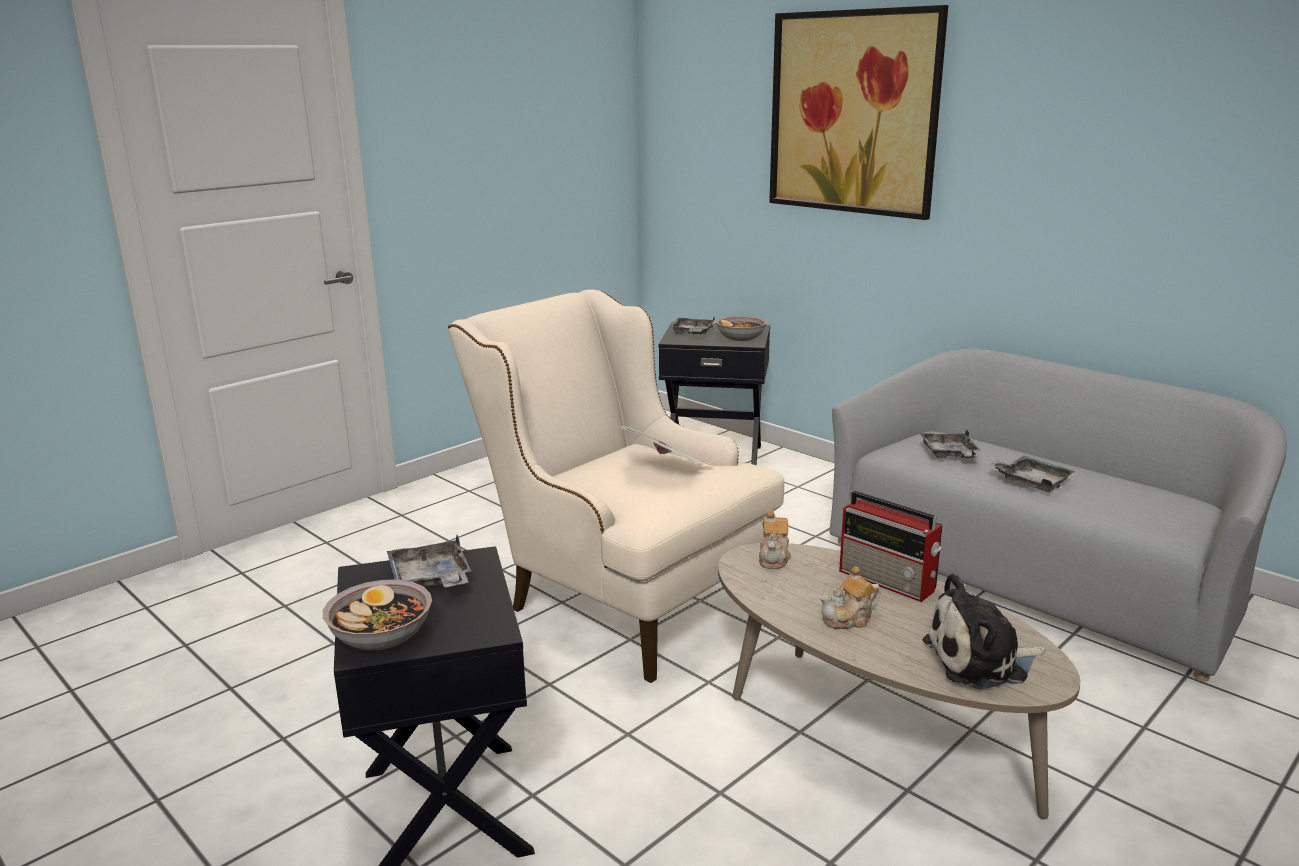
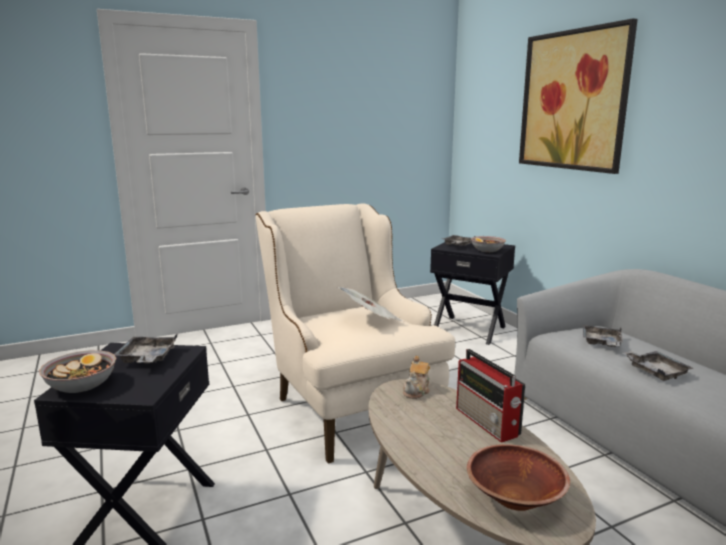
camera: 20 degrees right, 5 degrees down
teapot [820,566,881,629] -> none
plush toy [922,573,1045,689] -> brown bowl [467,444,570,511]

